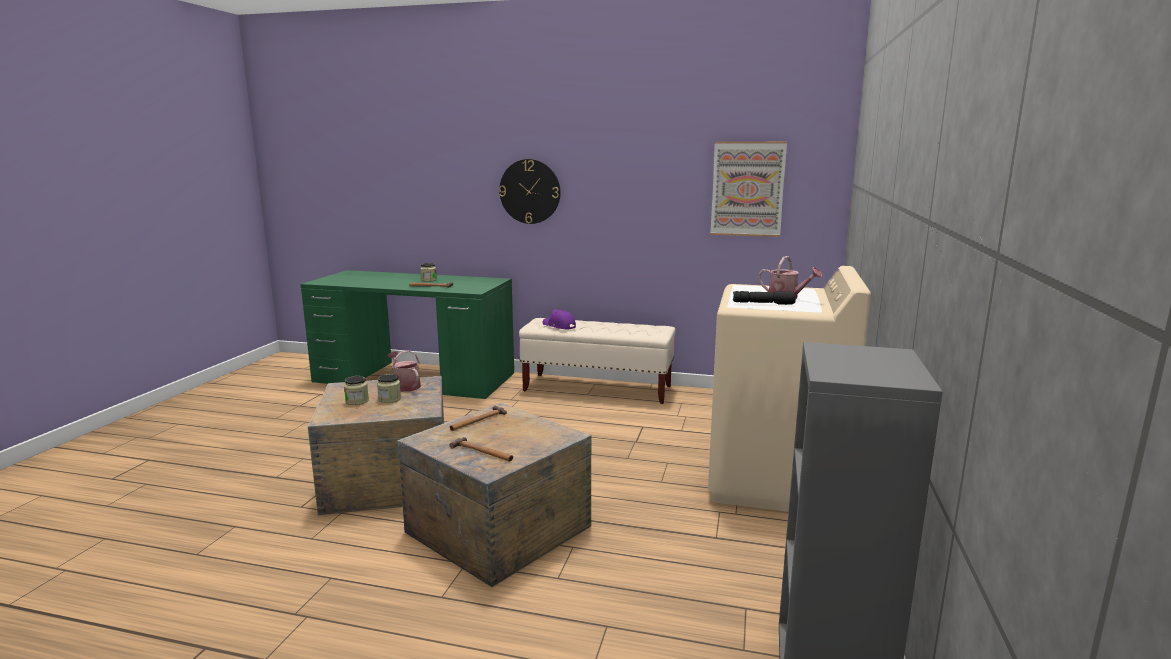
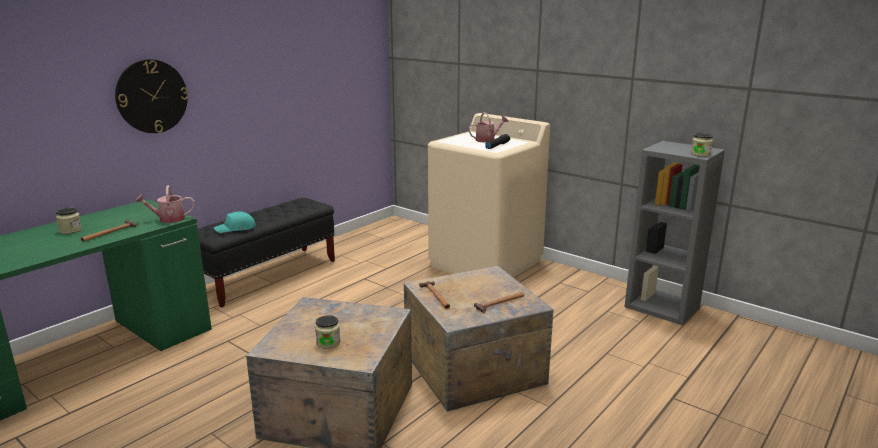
camera: 65 degrees left, 5 degrees up
jar [377,374,401,403] -> jar moved to [691,133,713,157]
watering can [387,350,421,392] -> watering can moved to [135,185,195,223]
beige bench [519,318,676,404] -> black bench [198,198,335,307]
purple cap [542,309,576,329] -> turquoise cap [214,211,256,233]
picture [710,141,787,237] -> none

